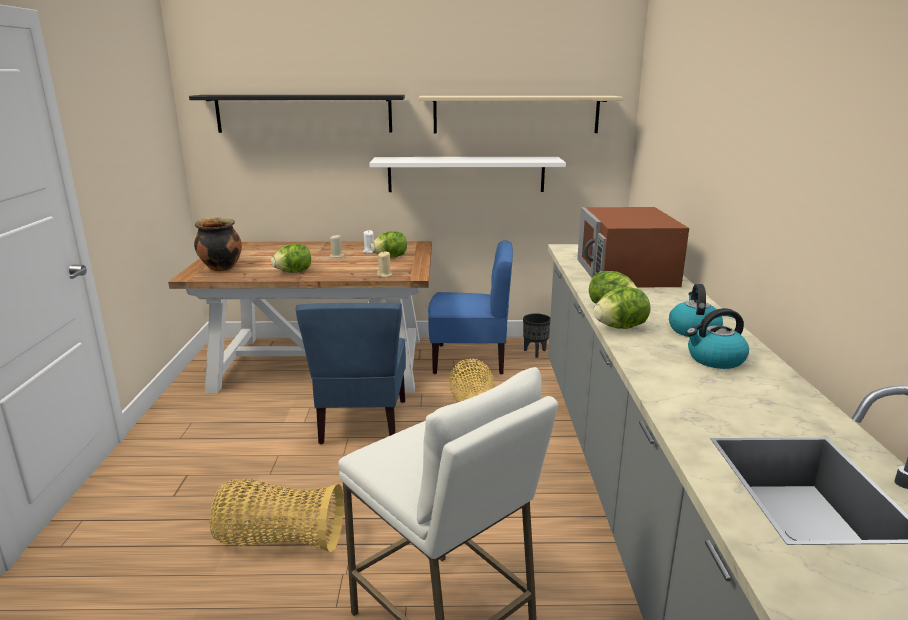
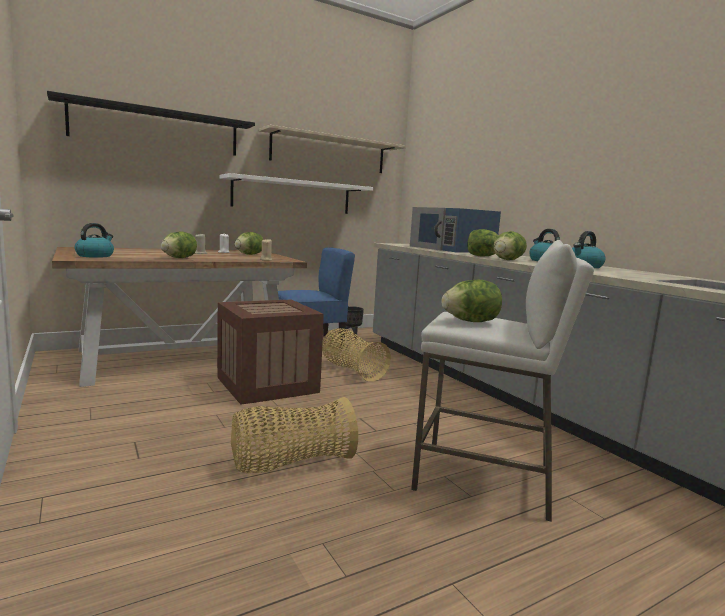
camera: 30 degrees left, 10 degrees down
cooking pot [194,217,242,271] -> kettle [75,223,114,258]
blue chair [295,303,406,444] -> crate [217,300,324,405]
brown microwave [577,207,689,288] -> blue microwave [410,207,501,253]
none -> lettuce [441,280,502,322]

